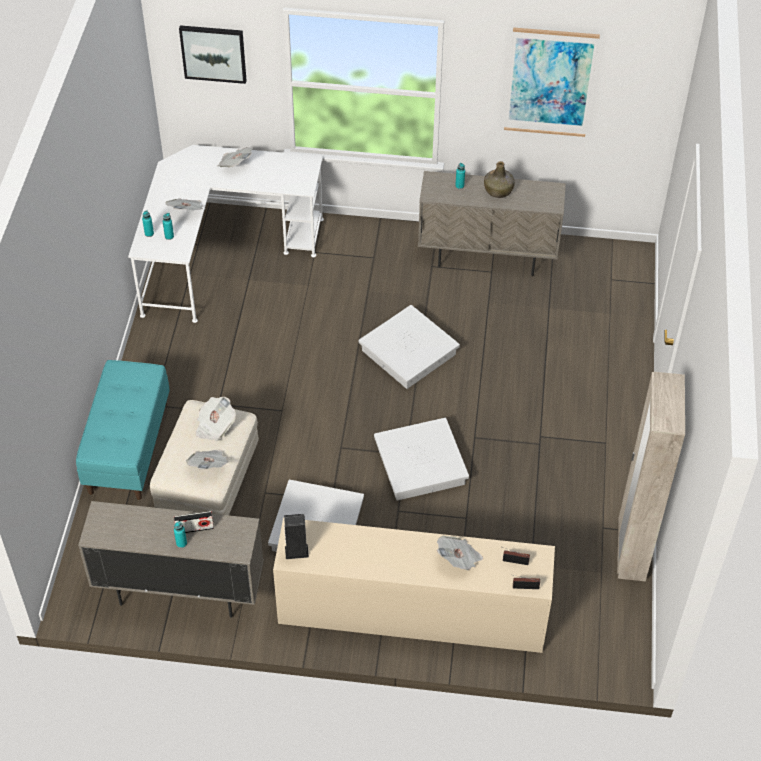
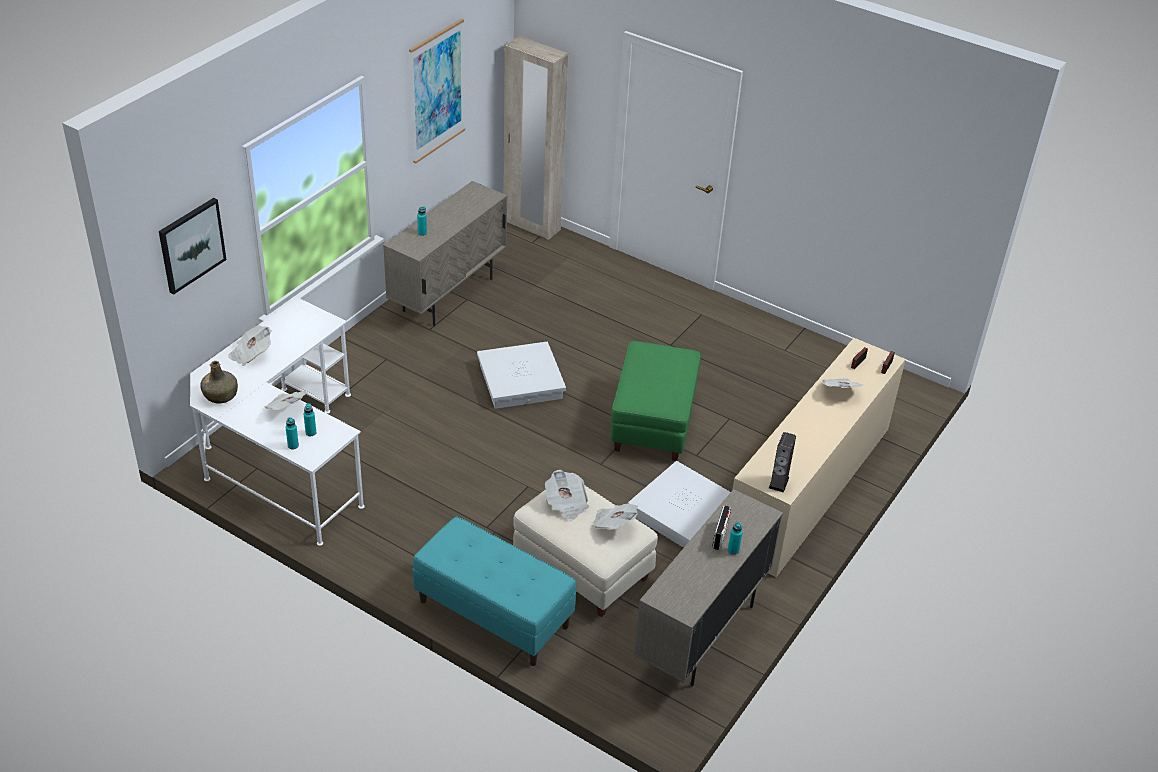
camera: 65 degrees left, 10 degrees down
white storage box [374,418,469,501] -> green ottoman [611,341,701,461]
green bottle [484,161,515,198] -> green bottle moved to [200,361,238,404]
beige wardrobe [617,372,685,581] -> beige wardrobe moved to [503,36,568,240]

